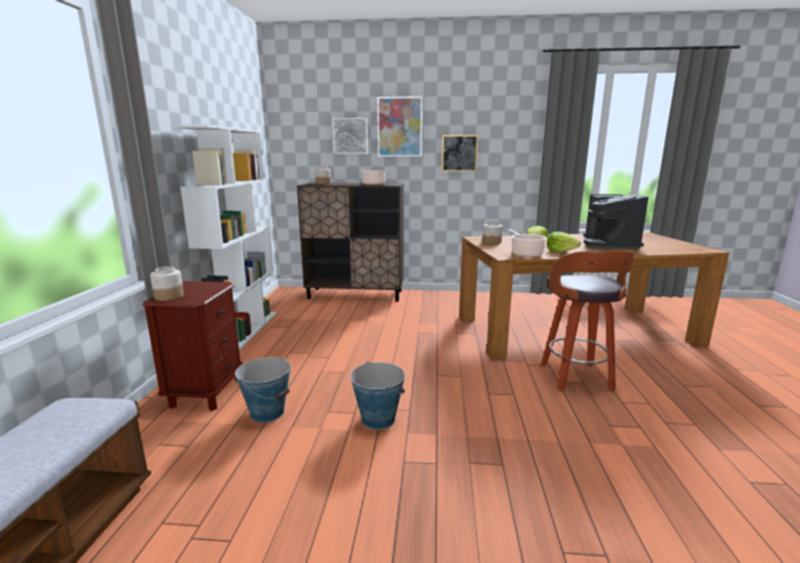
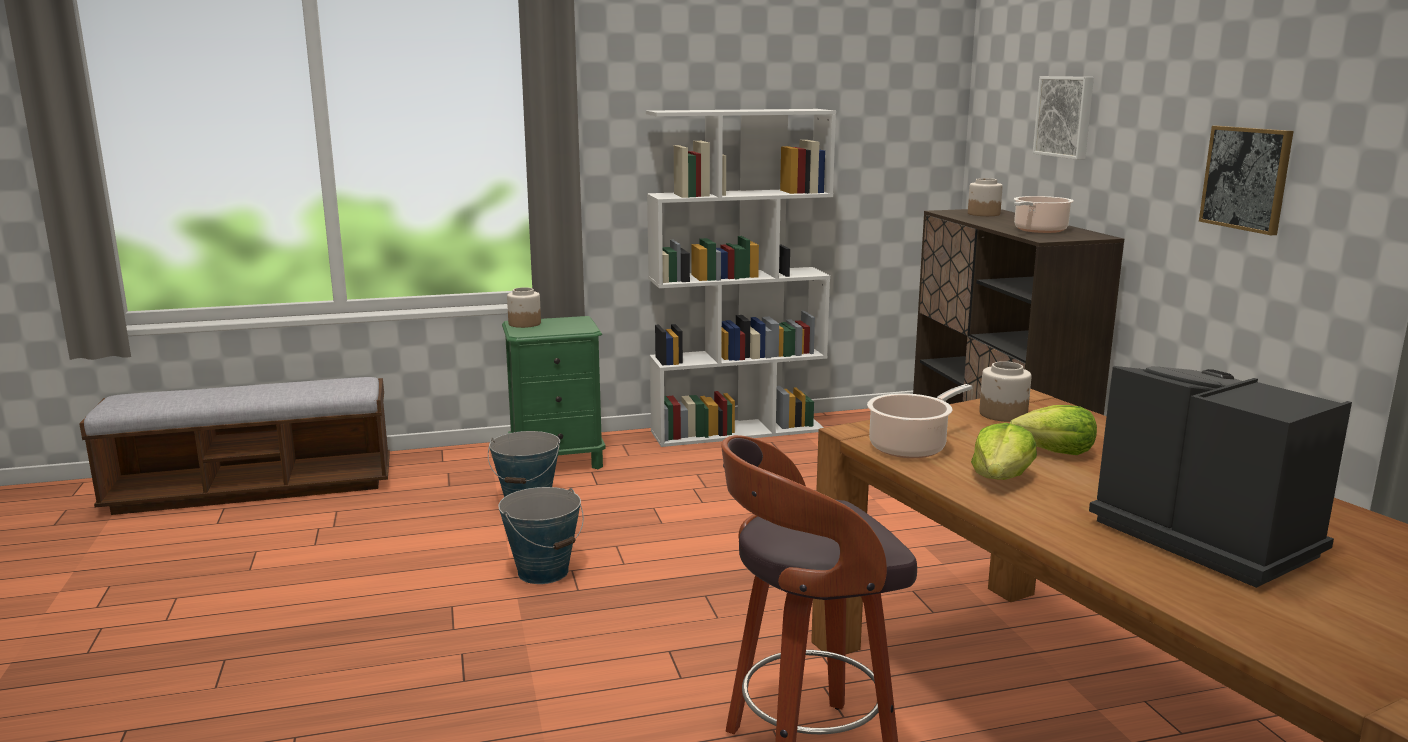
camera: 70 degrees right, 0 degrees up
brown nightstand [143,281,243,411] -> green nightstand [502,316,606,469]
picture [378,96,422,157] -> none
coffee machine [583,194,648,249] -> coffee machine turned 75 degrees clockwise [1089,366,1352,588]

